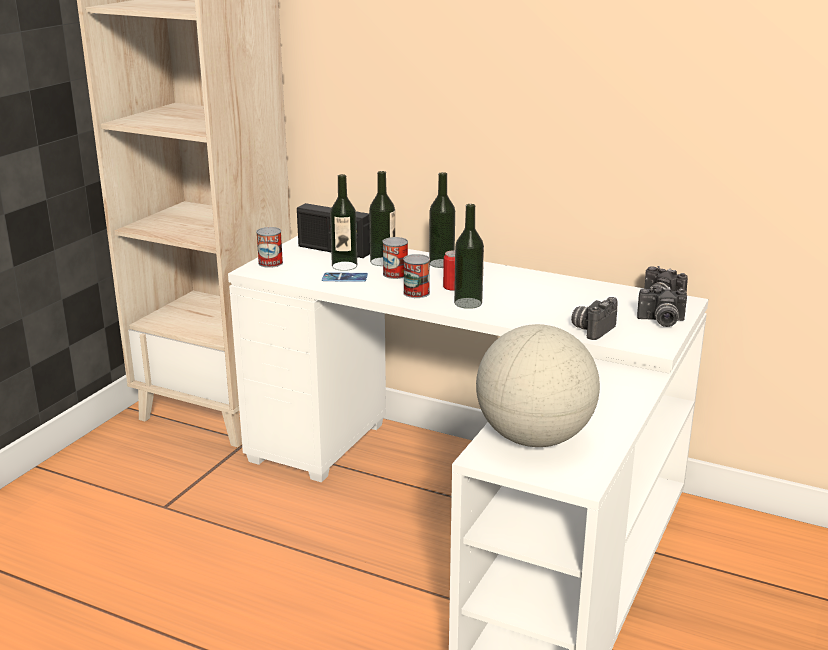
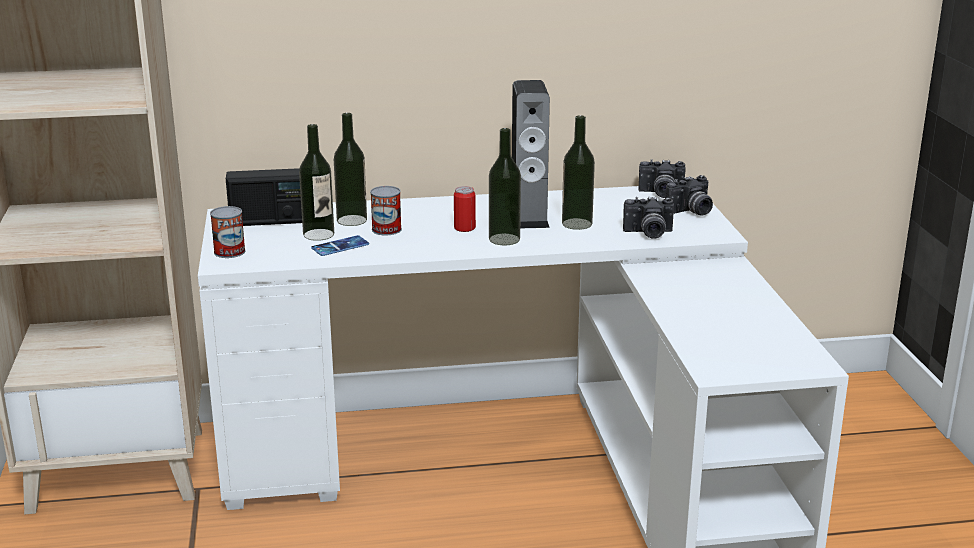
camera: 35 degrees left, 0 degrees up
can [403,254,430,298] -> none
bottle [429,172,455,268] -> bottle moved to [562,115,595,230]
globe [476,324,600,447] -> none
camera [571,297,618,340] -> camera turned 90 degrees counterclockwise [623,197,674,239]
none -> speaker [512,80,550,229]

